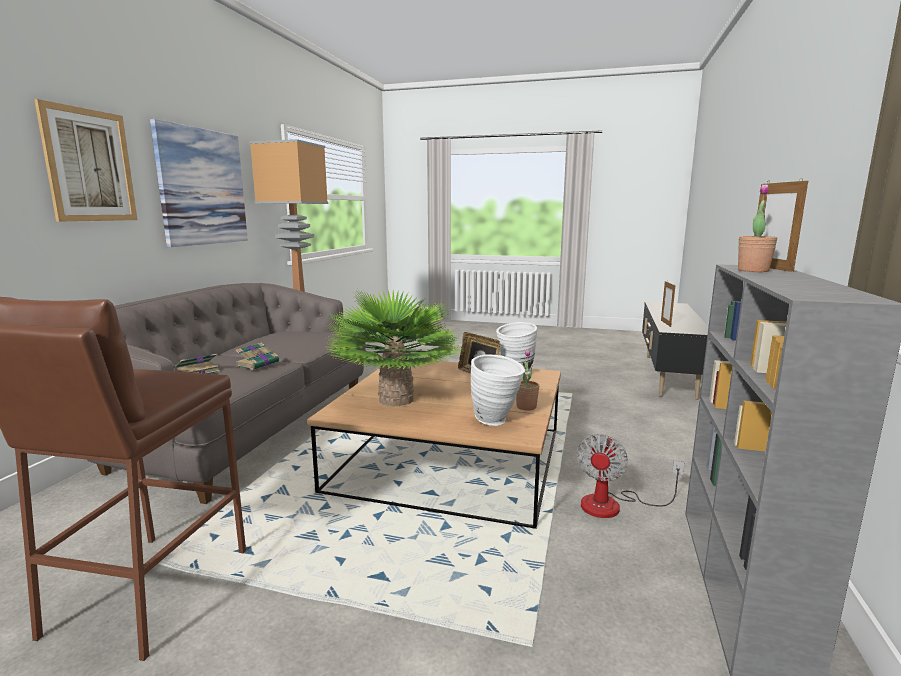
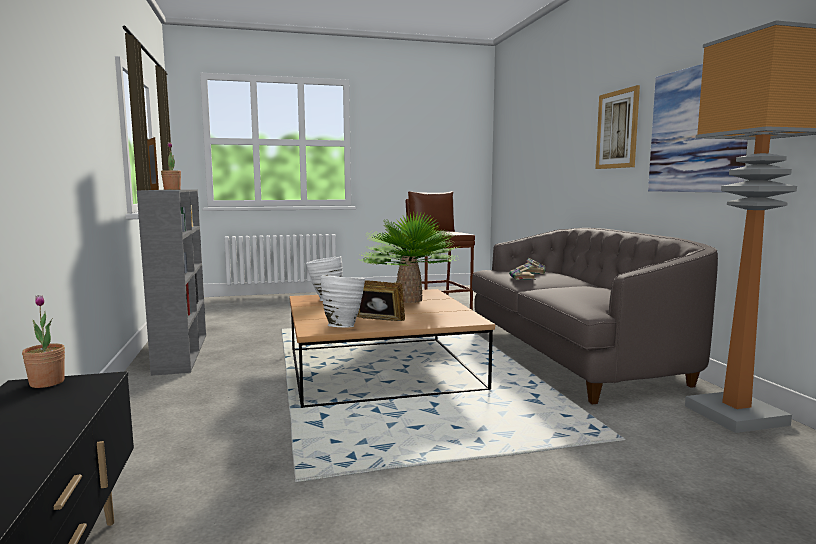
camera: 150 degrees right, 5 degrees down
potted plant [516,349,540,411] -> potted plant moved to [22,295,65,388]
fan [576,434,684,518] -> none
picture frame [661,281,676,327] -> none

